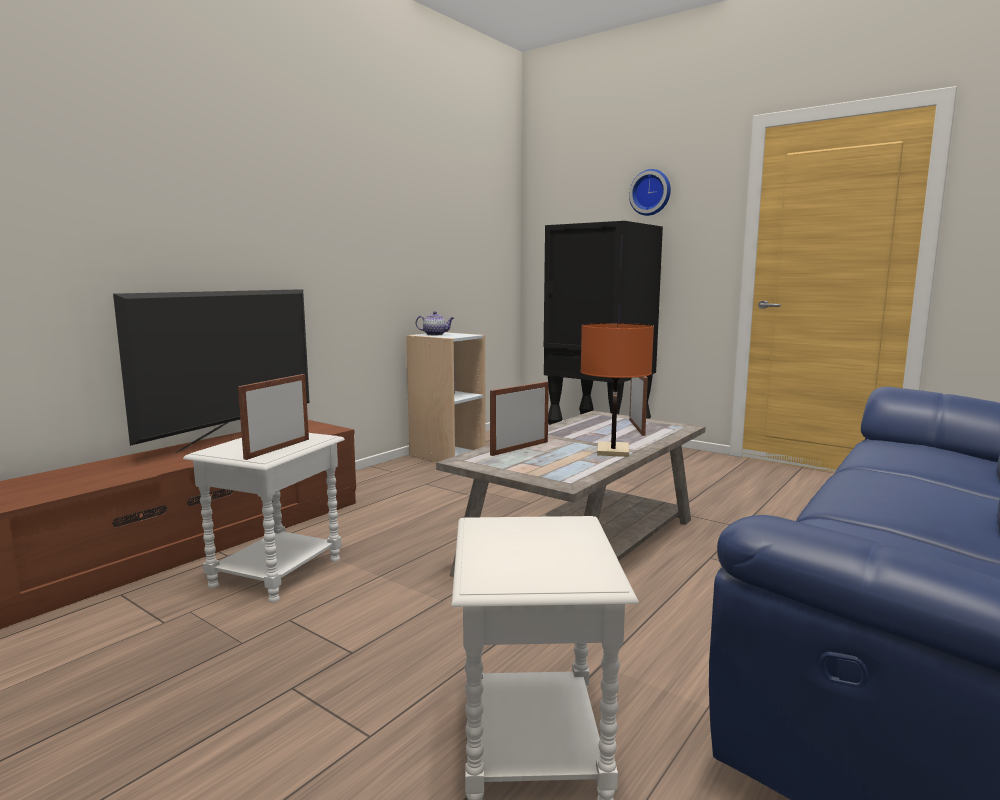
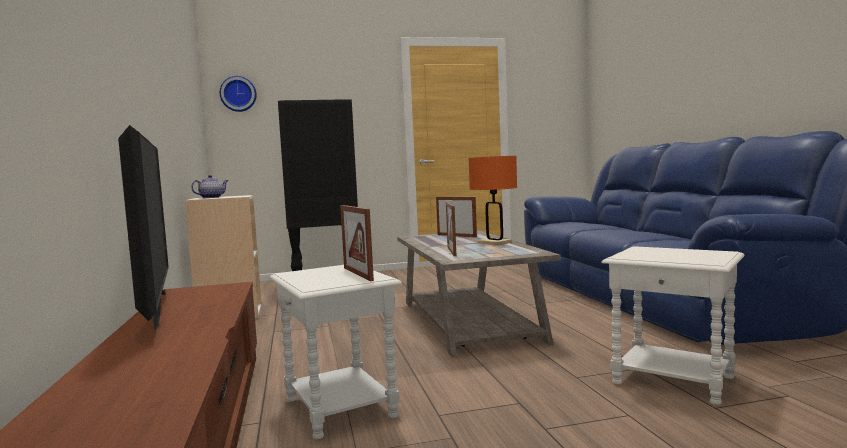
camera: 50 degrees left, 5 degrees down
wall clock [629,169,671,216] -> wall clock moved to [220,76,257,112]

